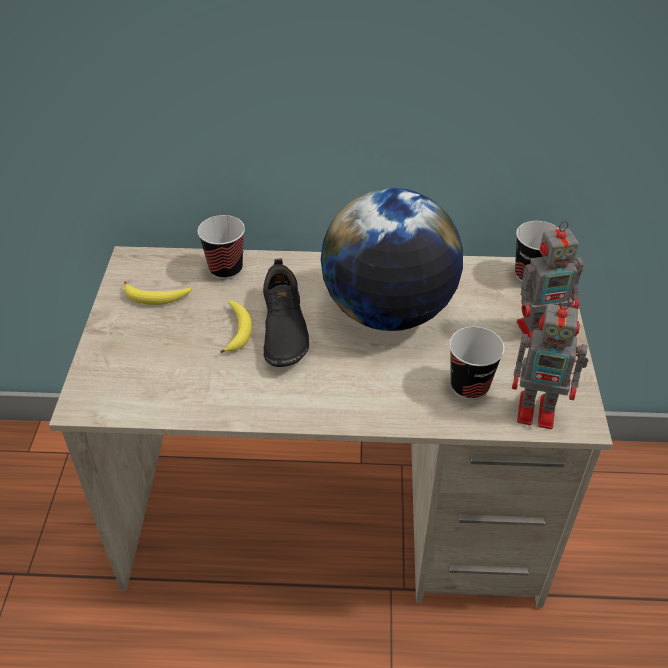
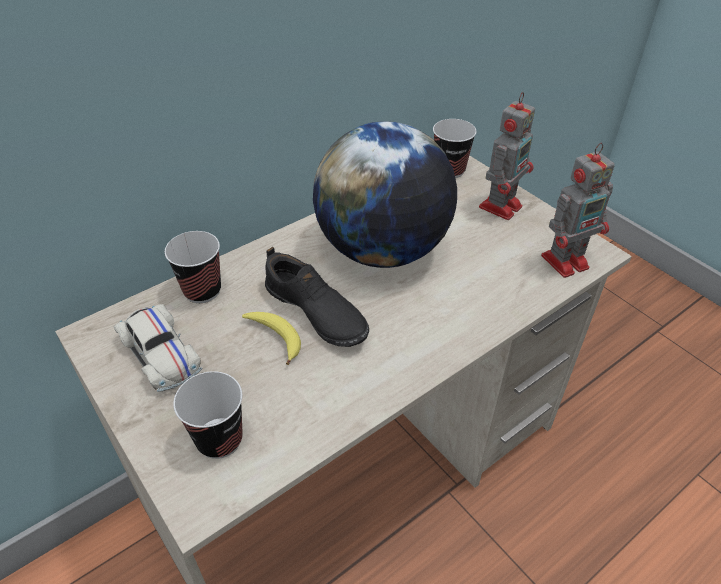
camera: 40 degrees left, 0 degrees up
banana [124,281,192,305] -> white toy car [114,304,203,392]
cup [449,327,505,400] -> cup moved to [173,371,243,459]

